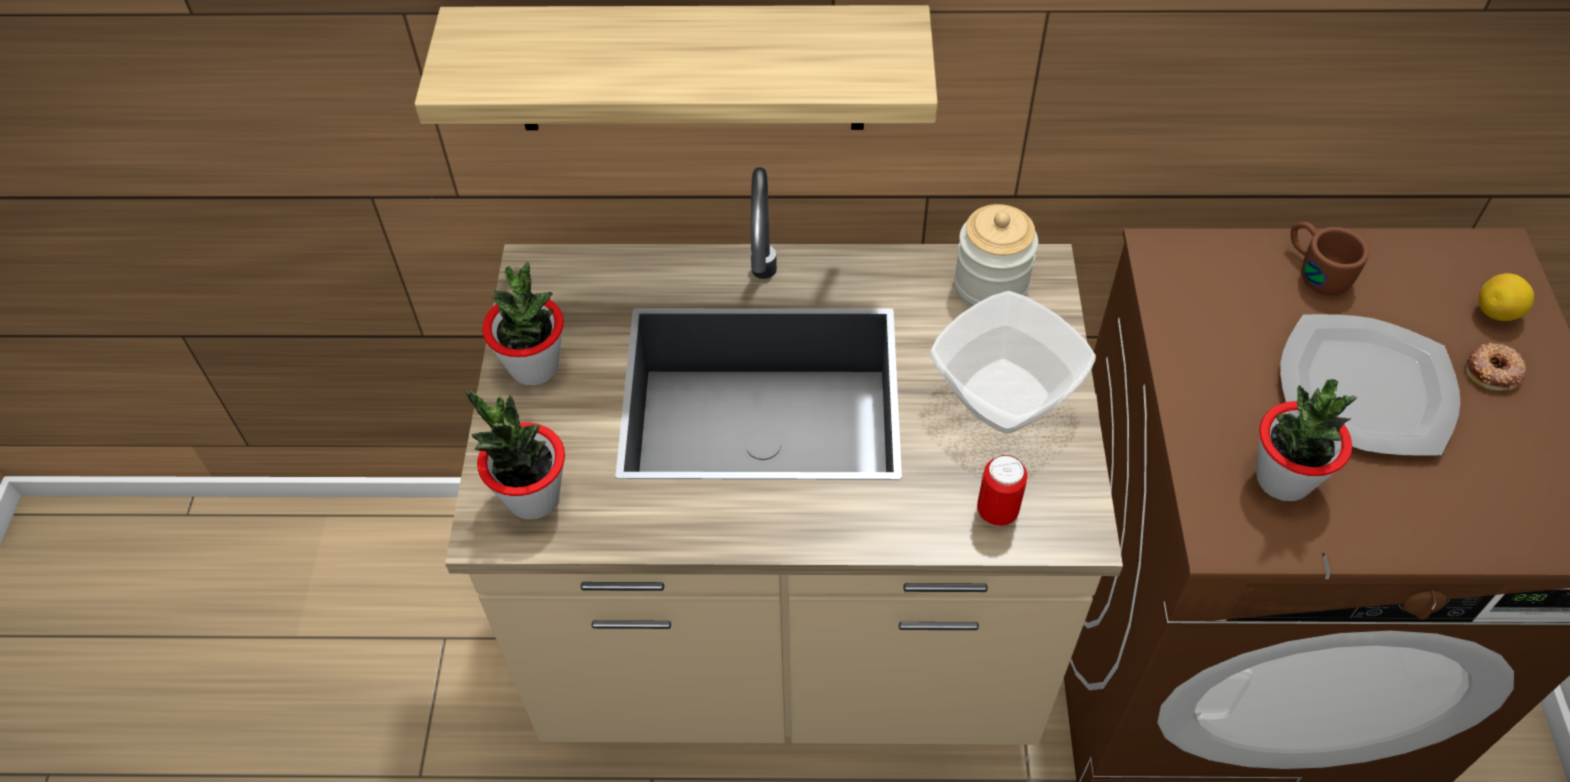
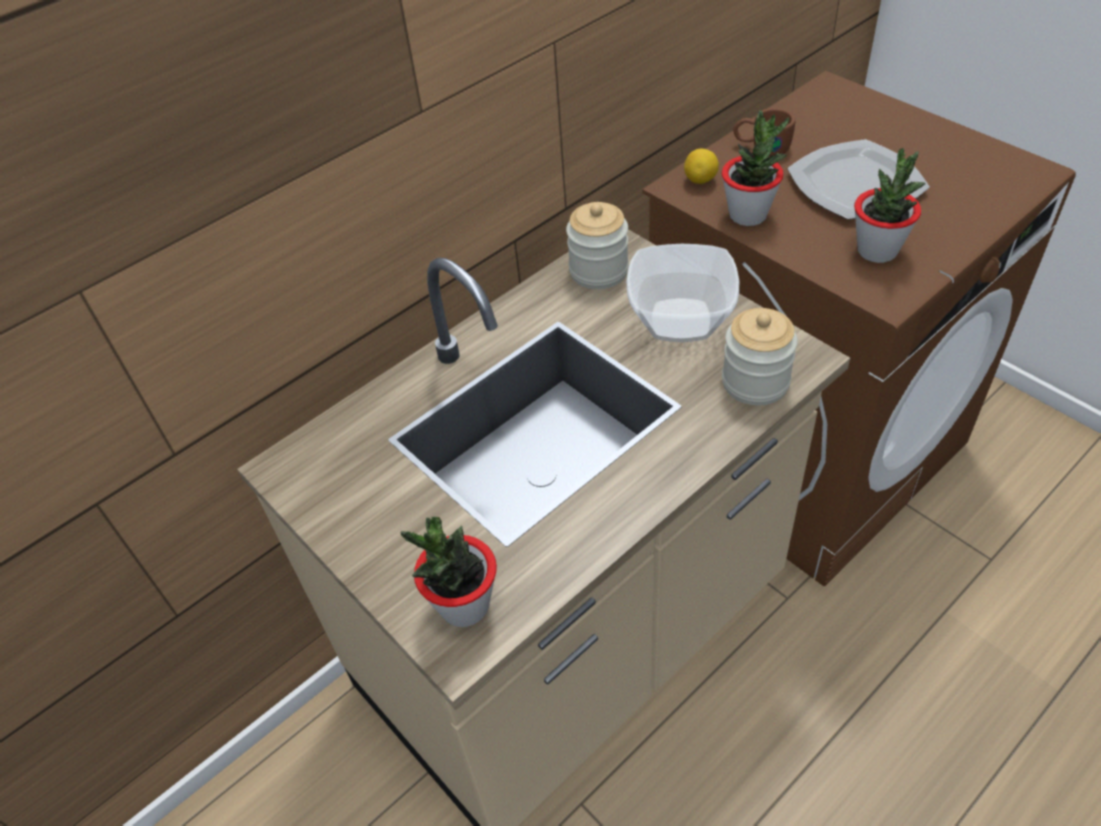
camera: 40 degrees left, 5 degrees down
shelf [415,5,938,130] -> none
potted plant [482,262,564,386] -> potted plant moved to [722,110,789,226]
can [977,455,1027,527] -> jar [722,308,798,405]
donut [1465,343,1526,391] -> none
lemon [1478,273,1534,321] -> lemon moved to [684,149,719,184]

